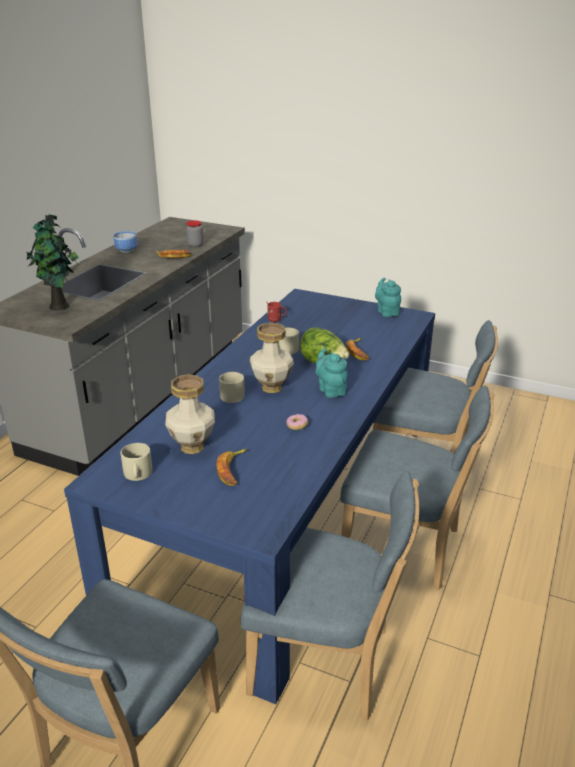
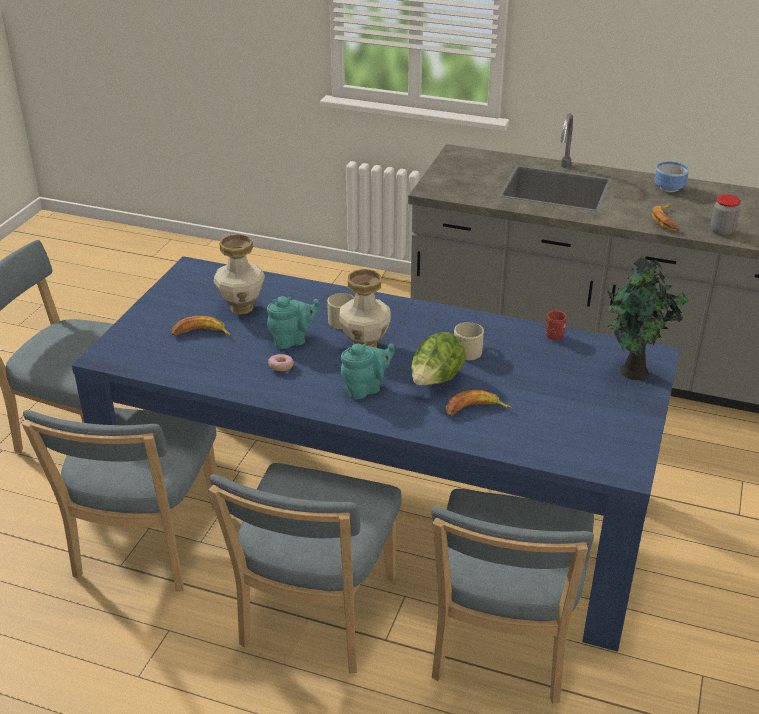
camera: 85 degrees right, 5 degrees up
potted plant [27,214,80,311] -> potted plant moved to [606,256,689,380]
beige mug [120,443,152,481] -> none
turquoise teapot [375,277,401,317] -> turquoise teapot moved to [267,296,321,349]

